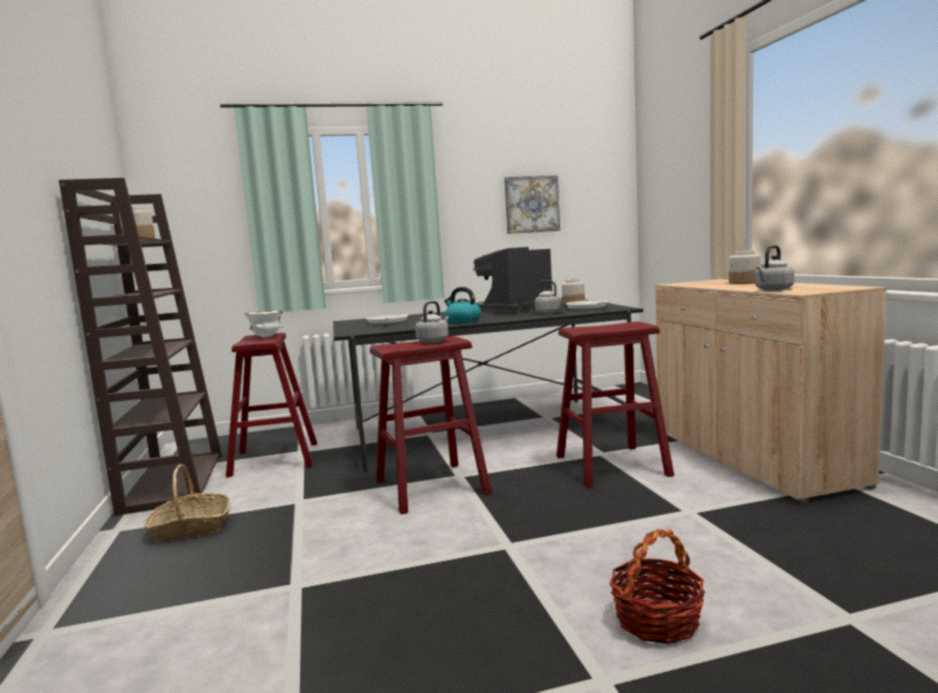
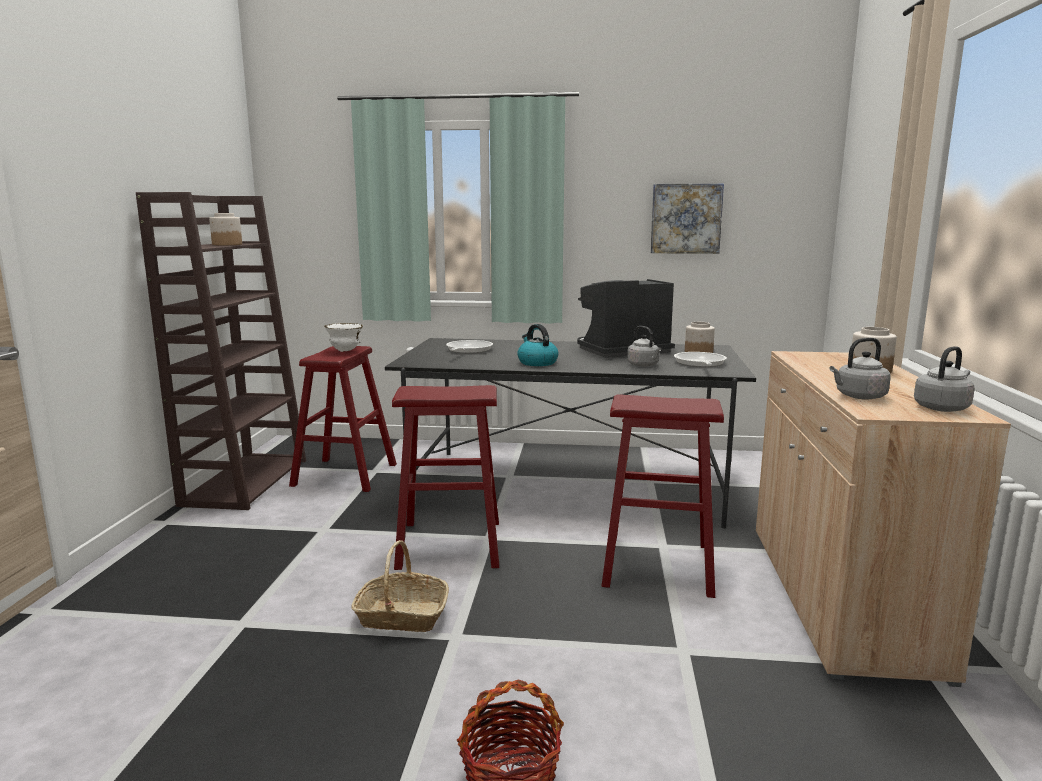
camera: 20 degrees right, 5 degrees up
basket [144,464,230,542] -> basket moved to [351,540,449,632]
grey kettle [415,301,449,343] -> grey kettle moved to [914,346,975,412]

